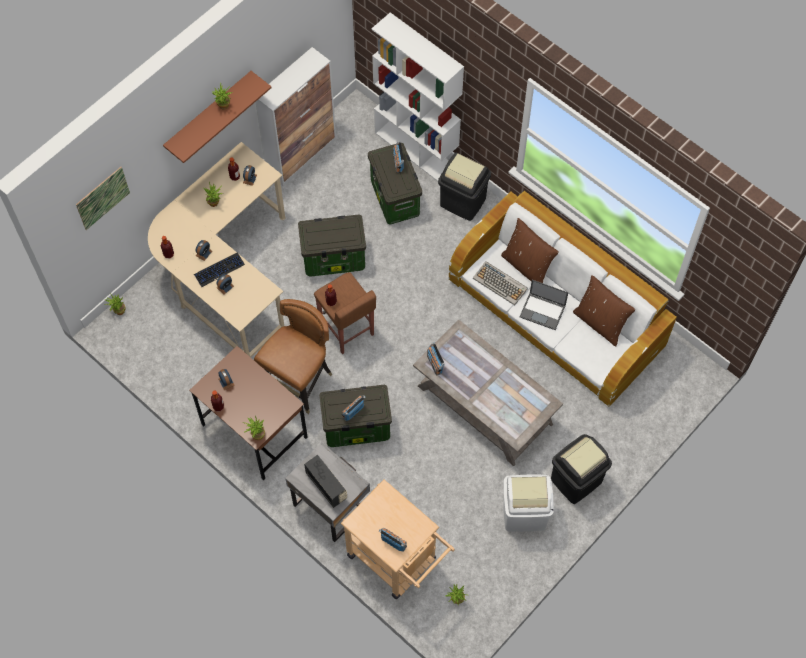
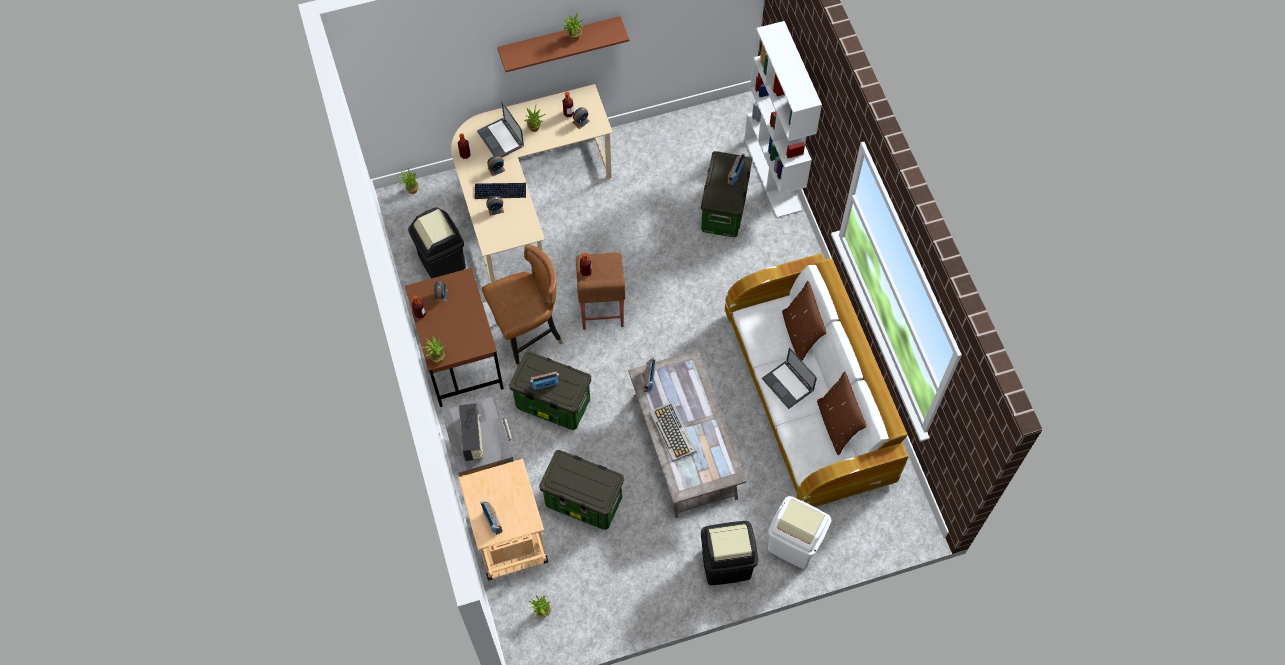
camera: 30 degrees right, 0 degrees up
picture [76,167,130,230] -> none
cabinet [255,47,336,187] -> none
storage box [298,215,366,276] -> storage box moved to [539,450,624,530]
black trash can [438,152,491,221] -> black trash can moved to [408,207,466,279]
keyboard [473,261,528,305] -> keyboard moved to [649,402,697,462]
white trash can [503,475,554,532] -> white trash can moved to [768,496,831,569]
none -> laptop [477,101,524,157]

